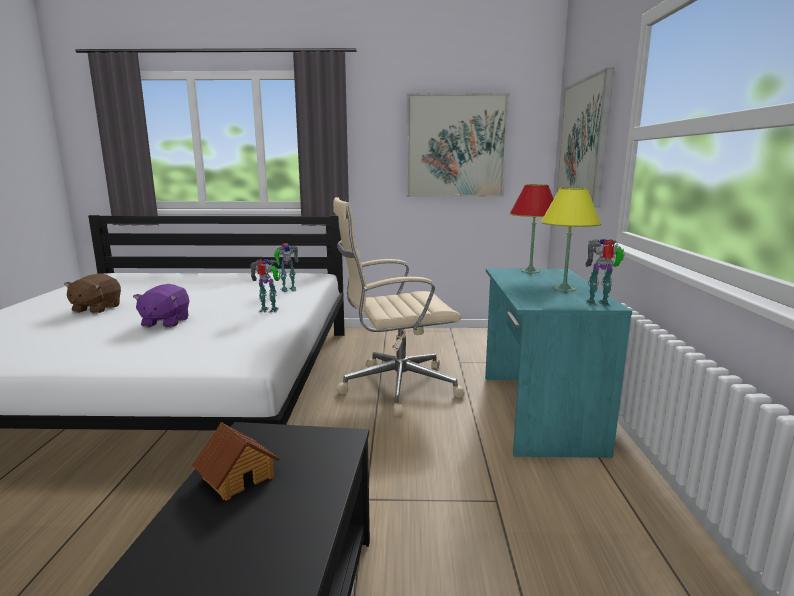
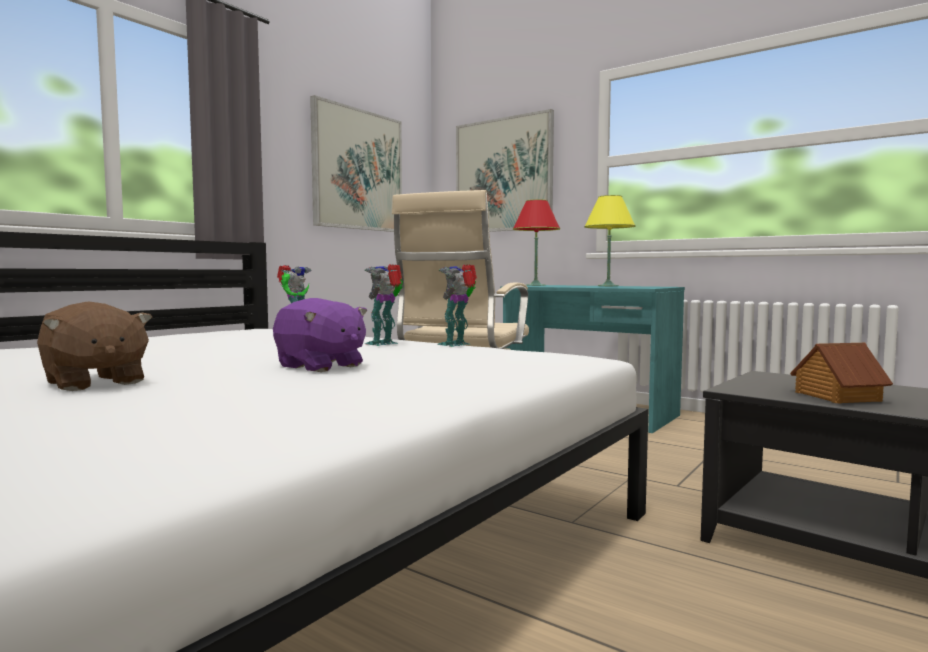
camera: 55 degrees left, 10 degrees down
toy robot [586,239,625,307] -> toy robot moved to [437,264,477,347]

